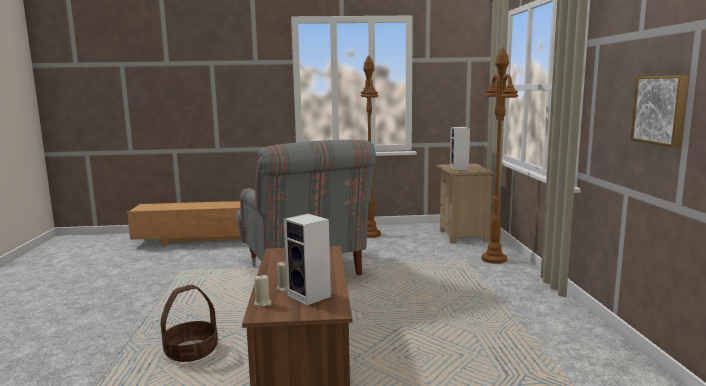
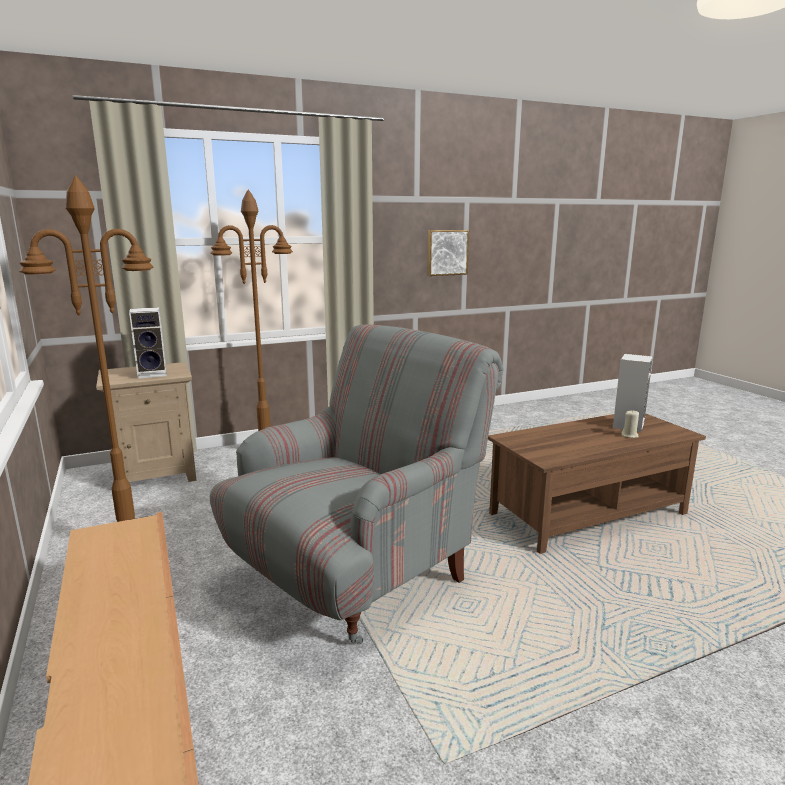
camera: 110 degrees left, 5 degrees up
basket [160,285,218,362] -> none
beige candle [254,274,272,307] -> none

